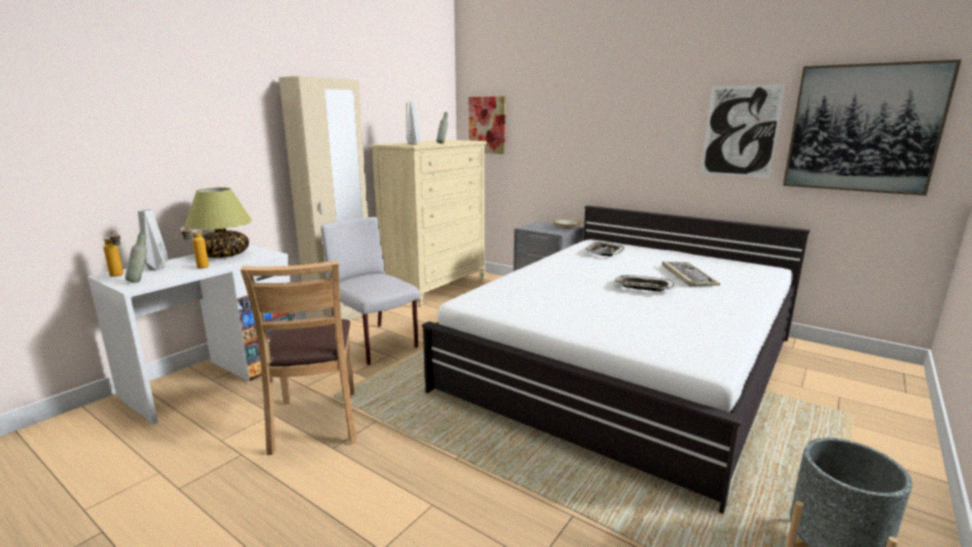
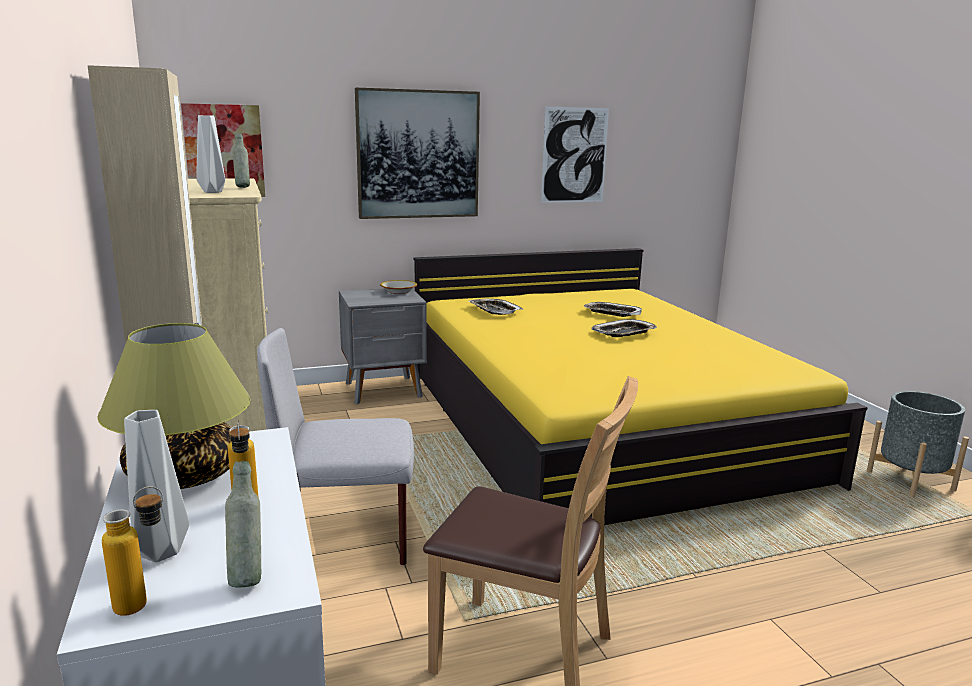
camera: 55 degrees left, 0 degrees up
white bed [422,205,810,514] -> yellow bed [414,248,868,525]
keyboard [662,261,720,287] -> tray [583,302,642,317]
picture [783,60,961,196] -> picture moved to [355,88,480,219]

